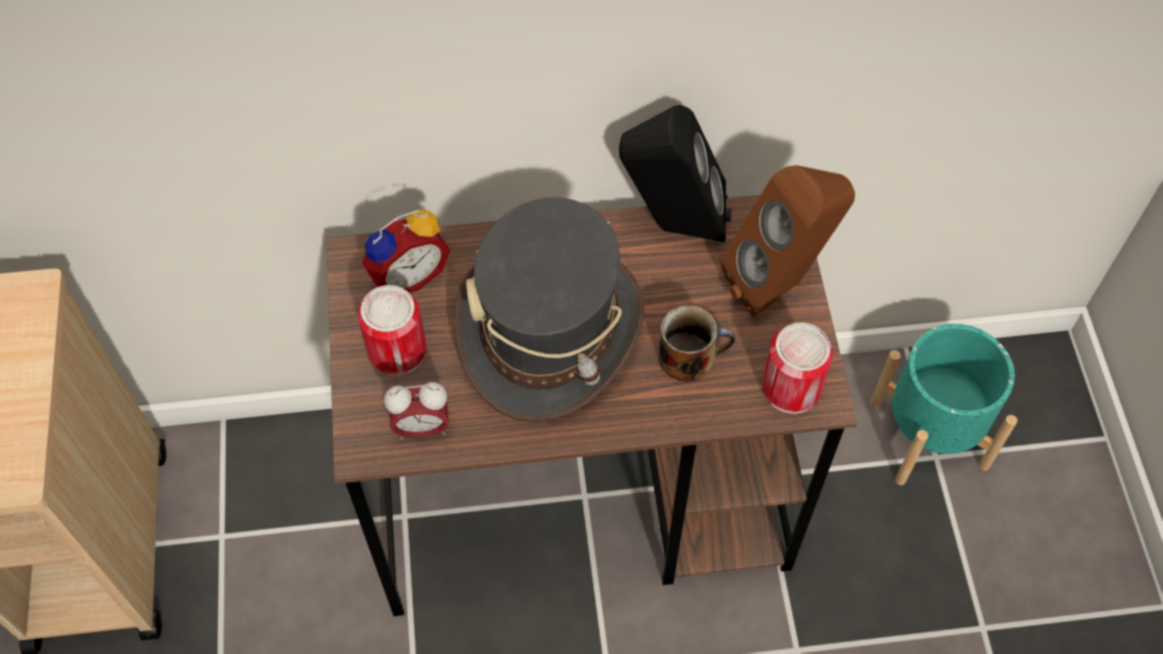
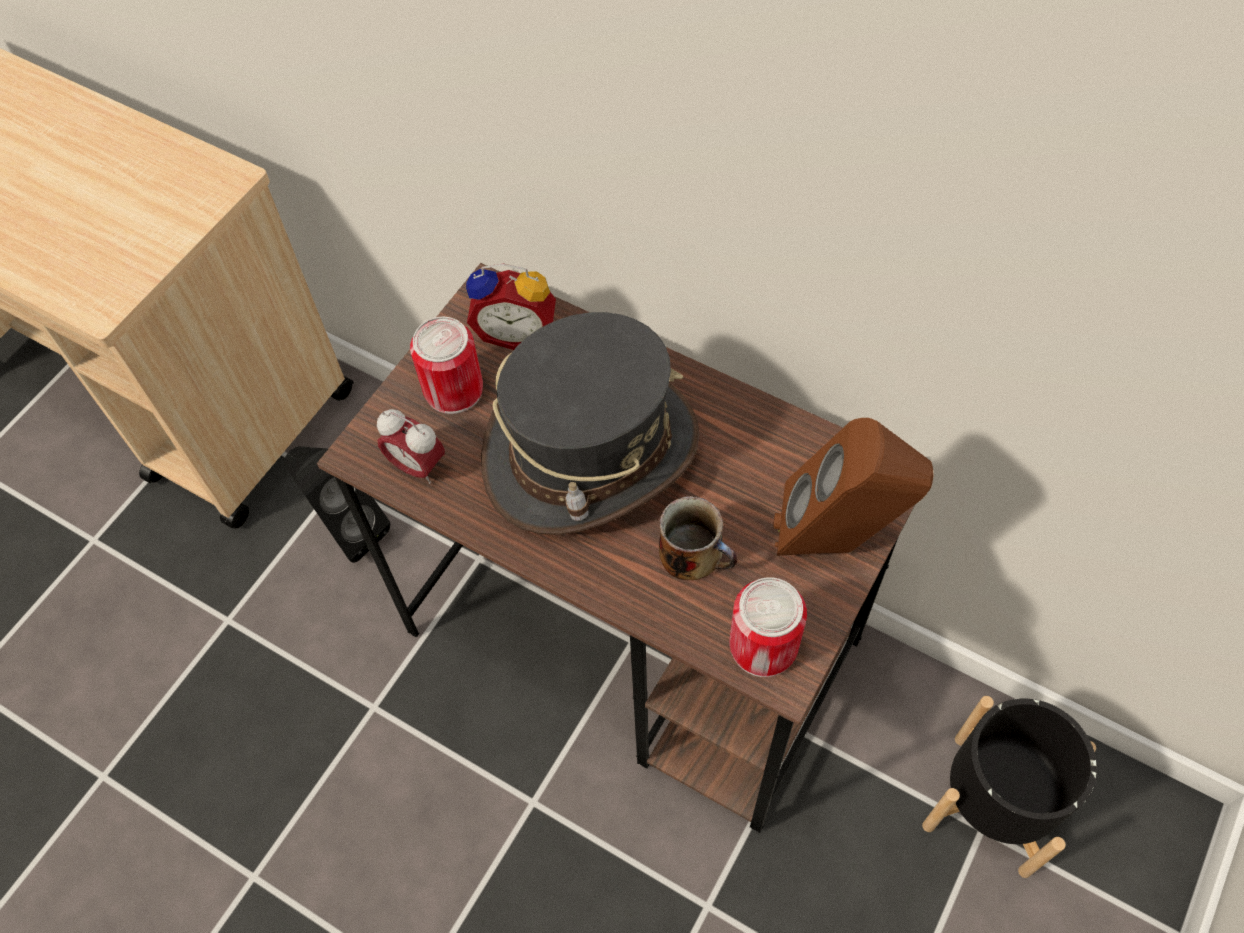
camera: 40 degrees right, 0 degrees up
black speaker [619,105,731,242] -> black speaker moved to [284,446,390,563]
turquoise planter [870,324,1018,485] -> black planter [922,696,1097,878]

